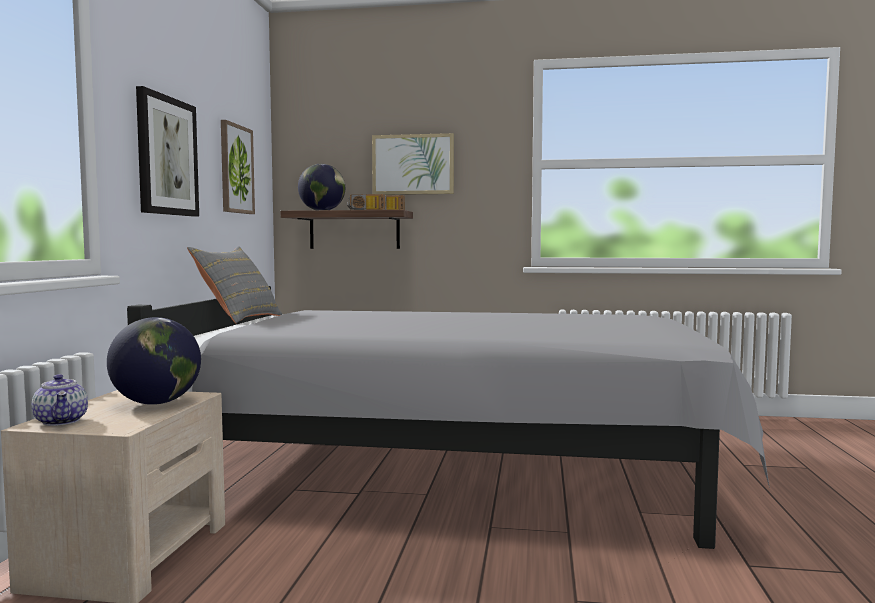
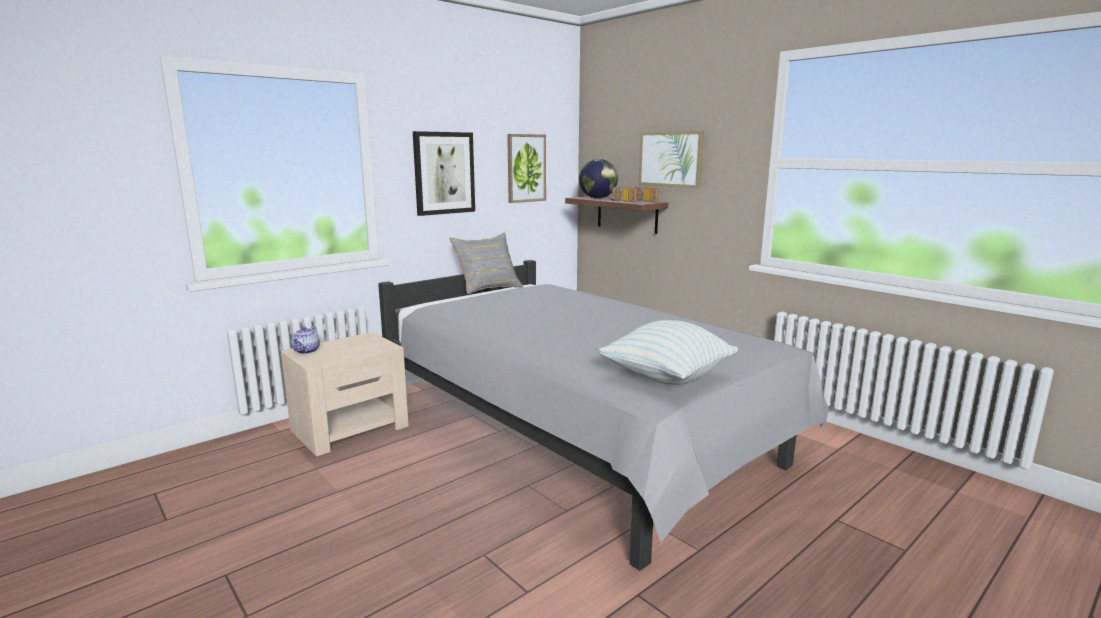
camera: 40 degrees right, 10 degrees up
globe [107,317,201,405] -> none
none -> pillow [598,320,738,385]

